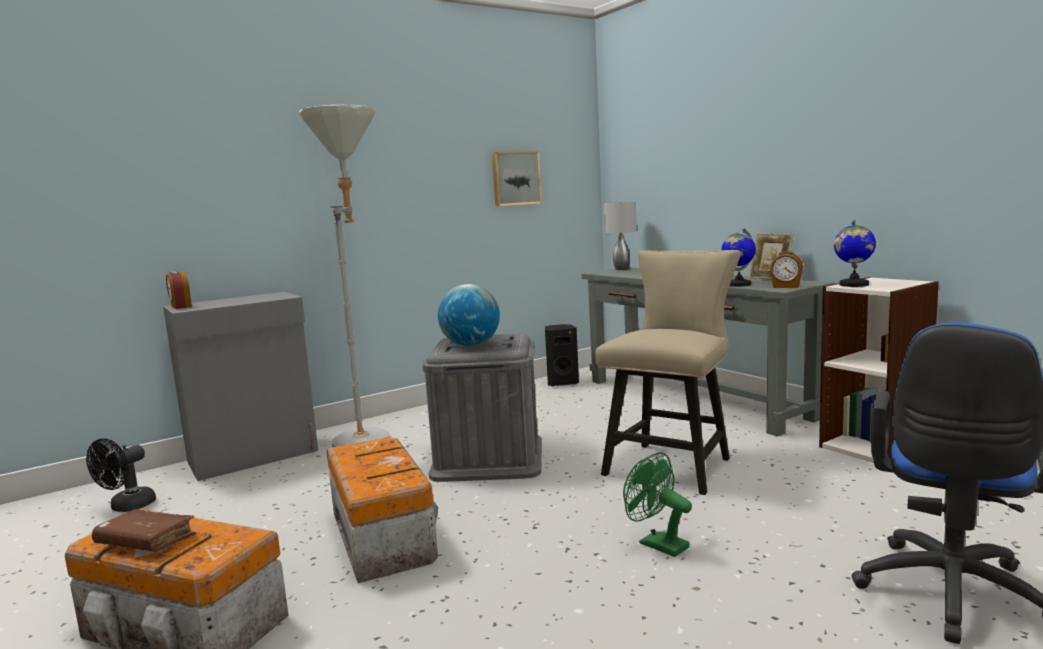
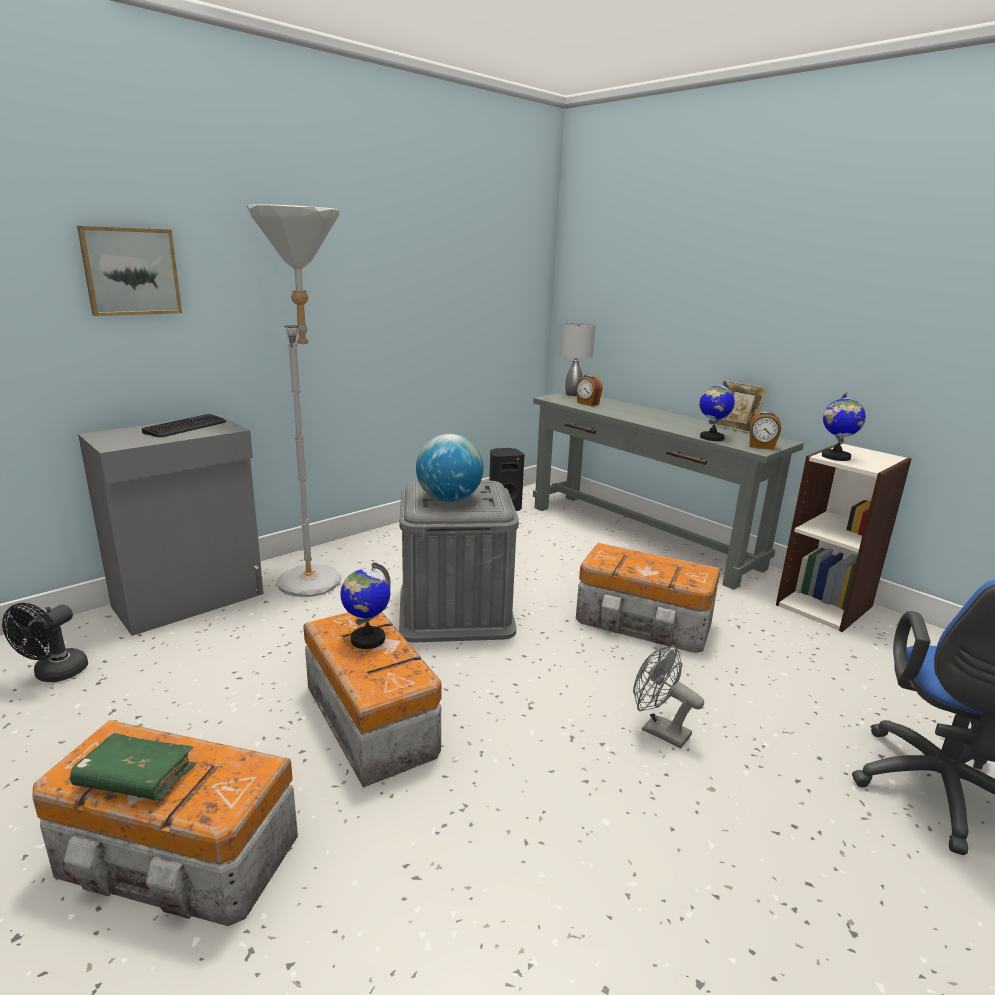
camera: 10 degrees left, 10 degrees up
brown book [92,509,197,552] -> green book [70,733,196,801]
alarm clock [166,270,192,309] -> alarm clock moved to [576,375,602,406]
picture [492,151,541,206] -> picture moved to [77,226,182,316]
beige chair [595,250,741,495] -> storage box [576,543,720,653]
green fan [623,452,692,557] -> grey fan [633,645,704,748]
none -> keyboard [142,414,226,437]
none -> globe [340,562,391,649]

